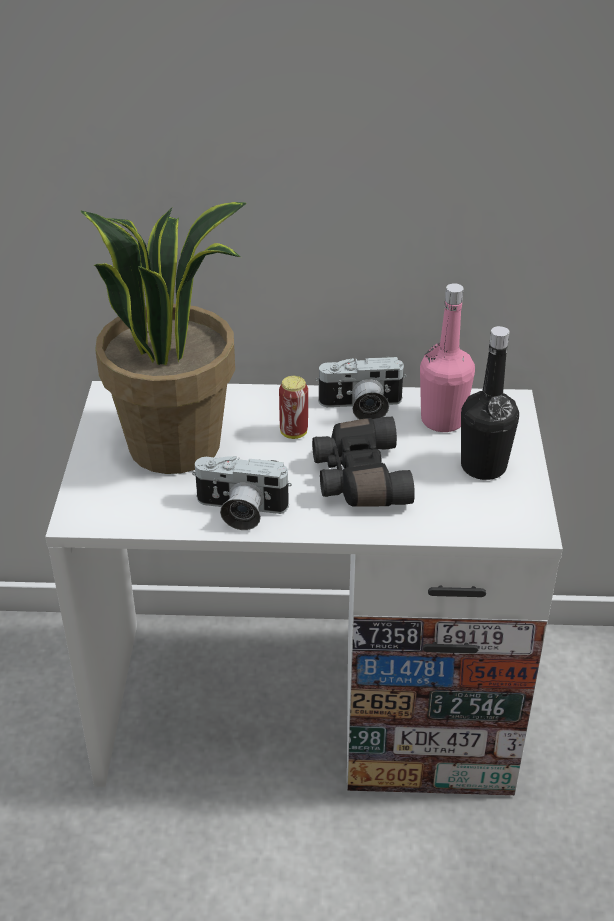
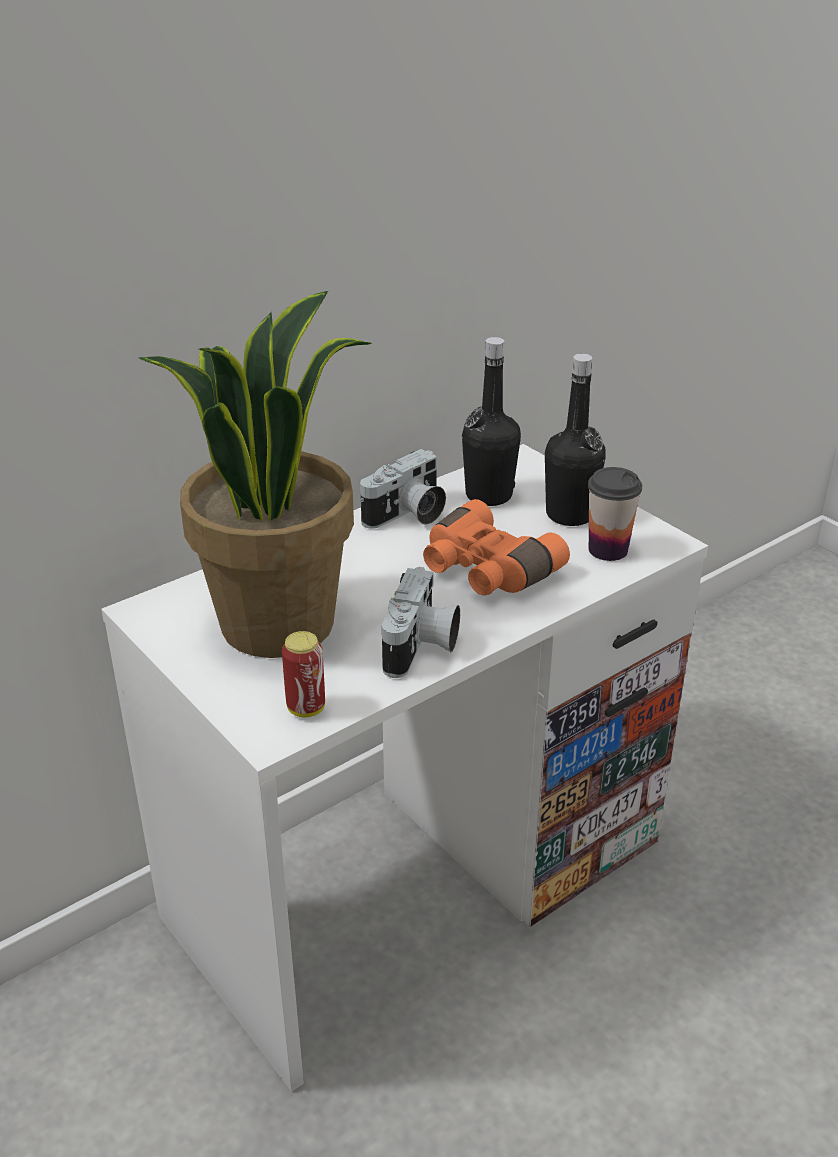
camera: 40 degrees left, 5 degrees down
camera [192,456,292,530] -> camera turned 45 degrees counterclockwise [382,567,460,678]
can [279,376,308,439] -> can moved to [282,631,325,717]
black binoculars [312,417,415,506] -> orange binoculars [423,499,570,595]
pink bottle [420,283,475,432] -> black bottle [462,337,521,506]
none -> cup [588,467,642,561]

